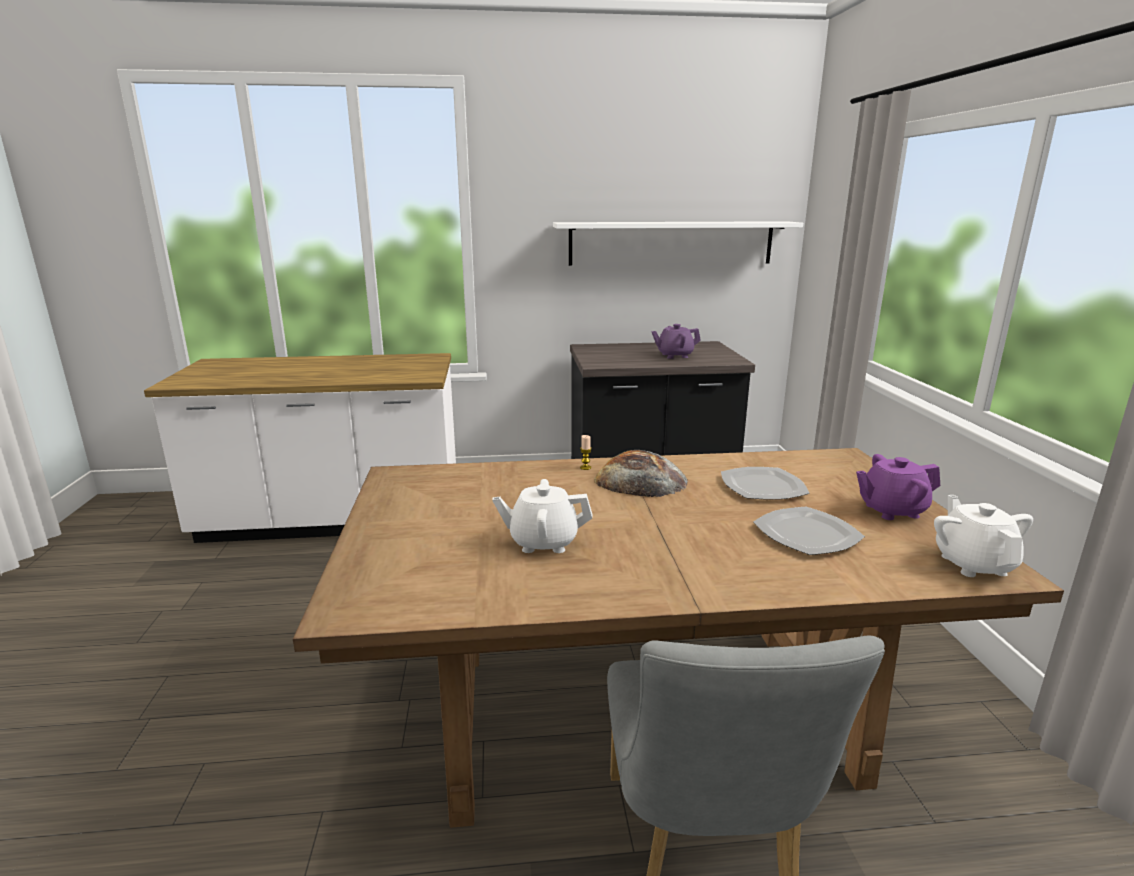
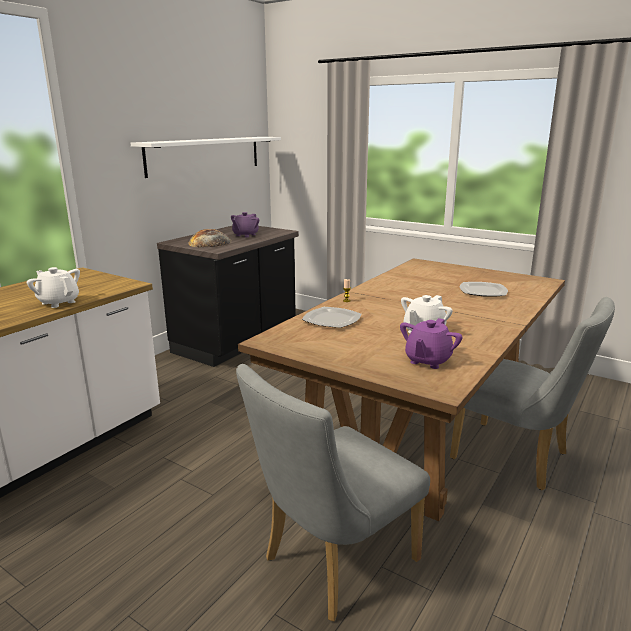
camera: 50 degrees left, 0 degrees up
bread [594,450,688,497] -> bread moved to [188,229,232,247]
plate [721,467,809,500] -> plate moved to [302,307,361,328]
purple teapot [856,454,940,520] -> purple teapot moved to [400,318,462,369]
white teapot [934,495,1033,577] -> white teapot moved to [27,267,80,308]
none -> grey chair [236,364,430,622]

